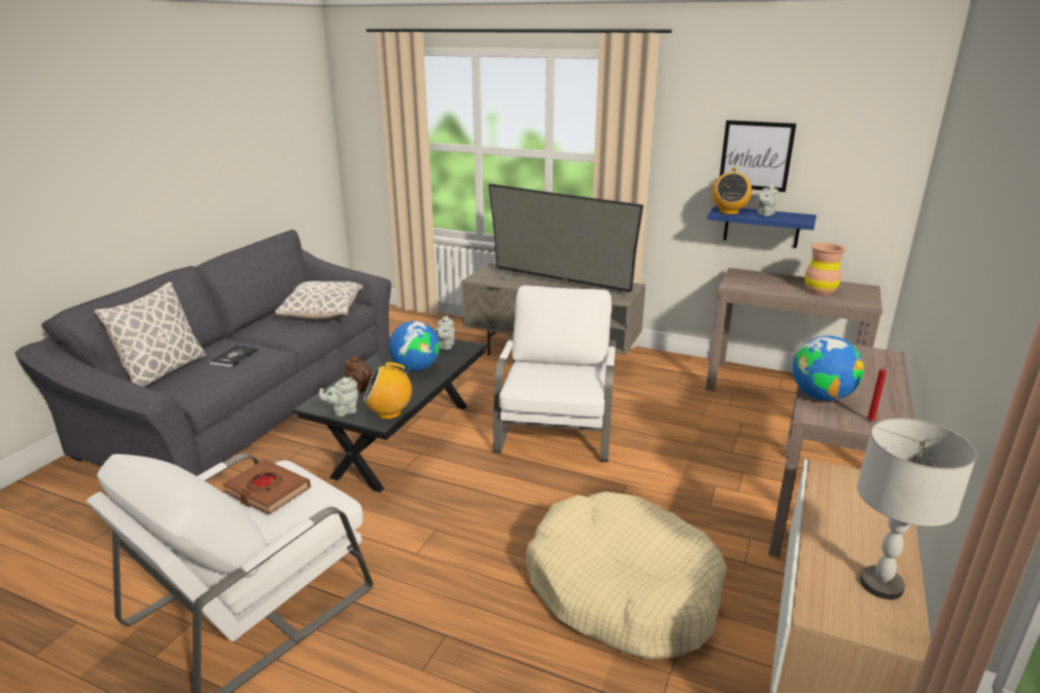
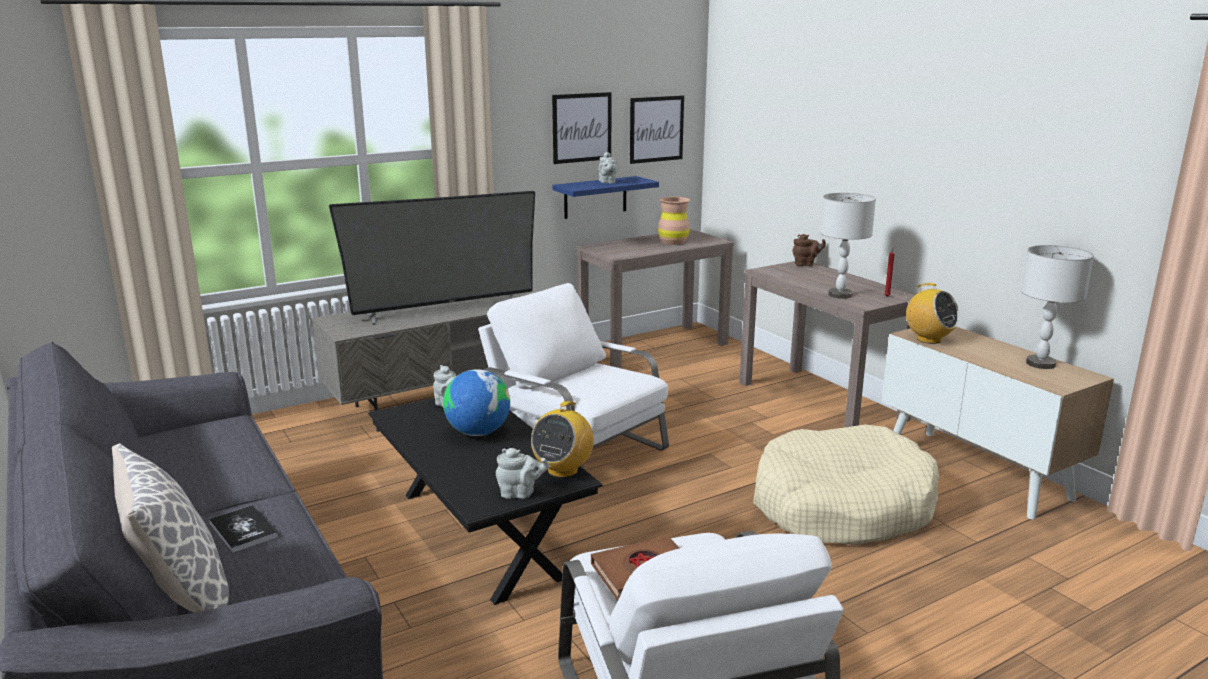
camera: 55 degrees left, 5 degrees down
pillow [275,281,363,319] -> none
grey teapot [319,377,359,417] -> grey teapot turned 90 degrees counterclockwise [496,448,549,499]
brown teapot [346,355,372,393] -> brown teapot moved to [792,234,826,266]
radio [712,167,752,215] -> radio moved to [903,283,959,344]
globe [792,336,864,401] -> grey table lamp [820,193,876,299]
none -> picture [630,95,684,164]

